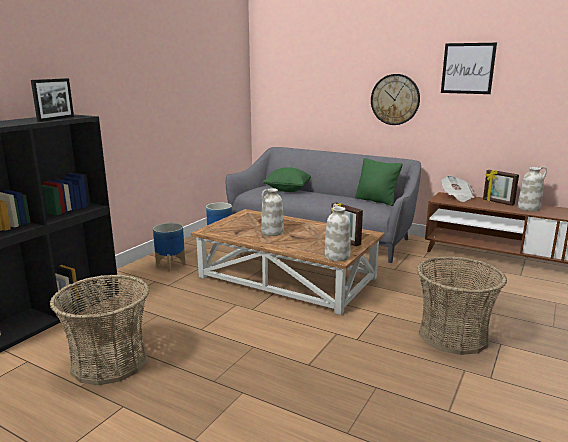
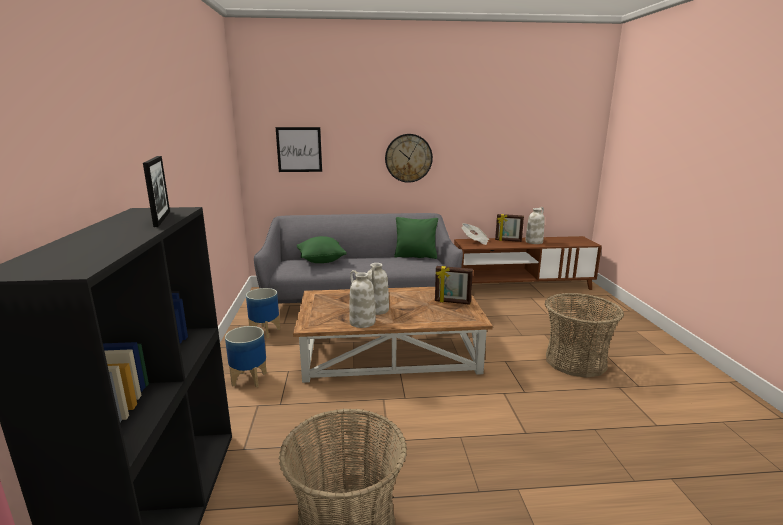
camera: 35 degrees left, 0 degrees up
white vase [325,204,351,261] -> white vase moved to [349,270,376,328]
picture [441,43,497,94] -> picture moved to [276,127,322,172]

